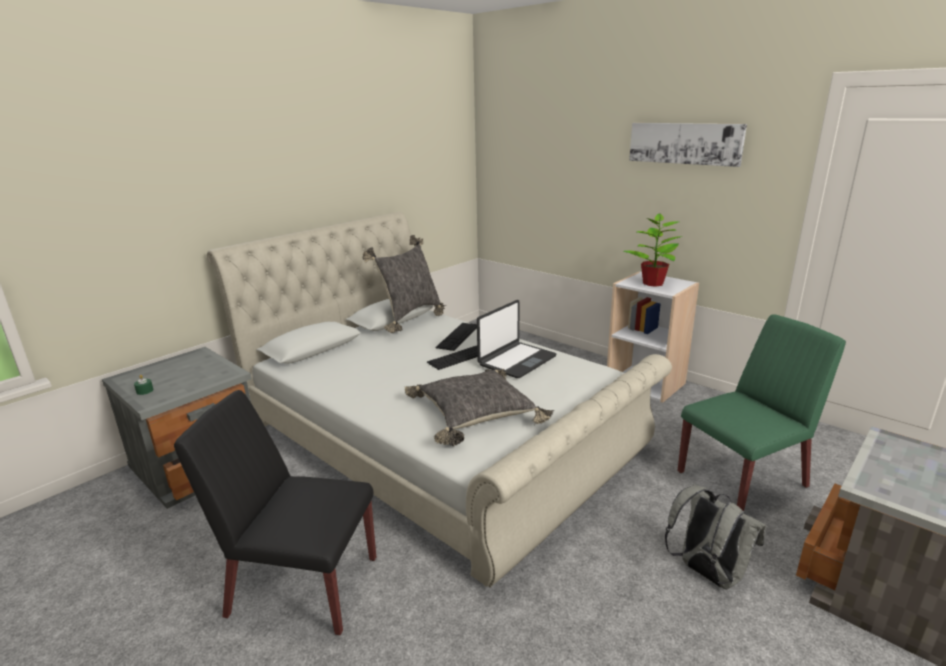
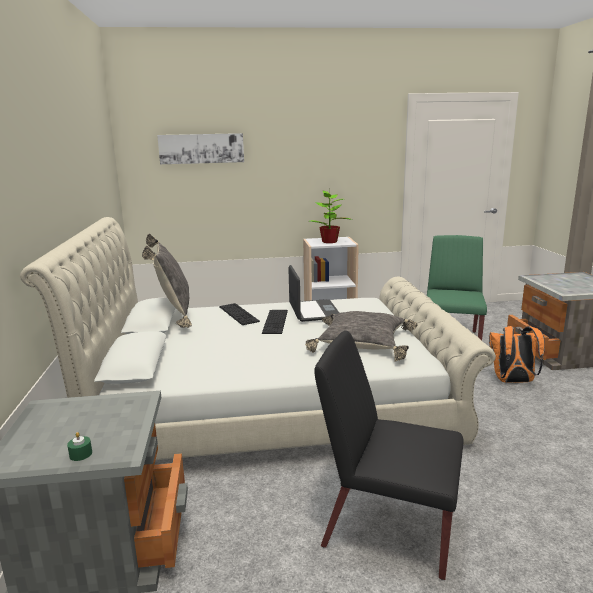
camera: 50 degrees left, 5 degrees down
black chair [174,390,376,635] -> black chair turned 60 degrees clockwise [314,331,464,580]
picture [629,123,747,167] -> picture moved to [157,133,244,164]
grey backpack [665,484,766,589] -> orange backpack [489,326,545,383]

